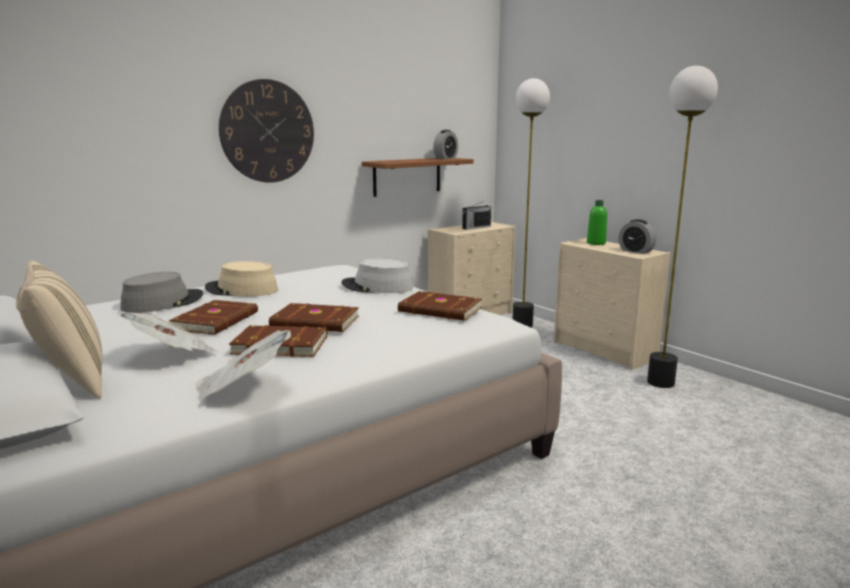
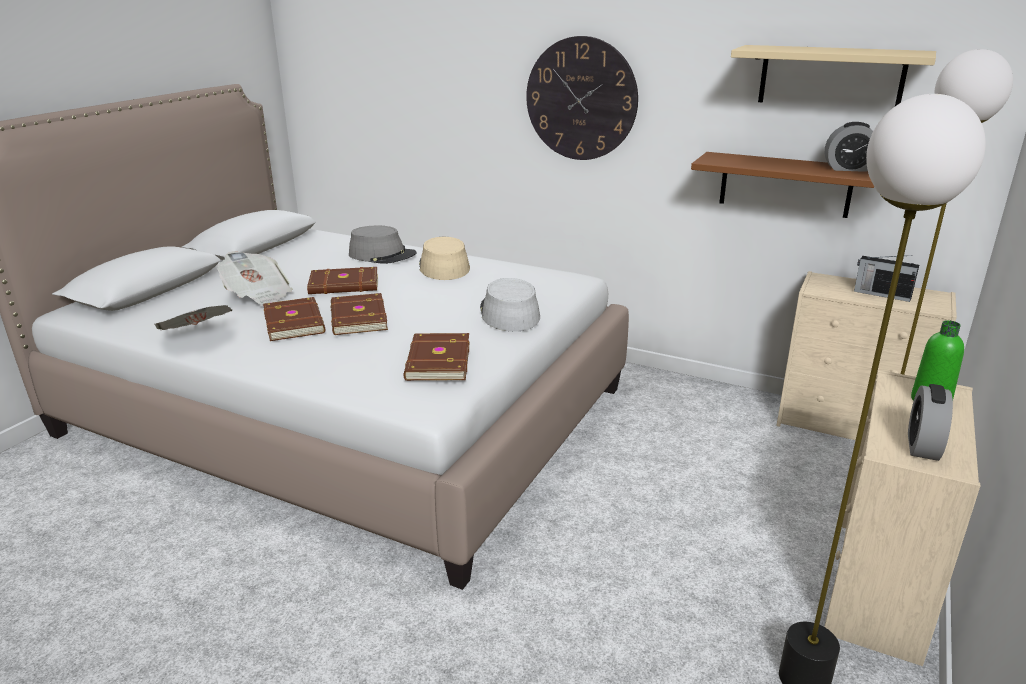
camera: 65 degrees right, 10 degrees up
beige pillow [16,261,102,399] -> none
none -> beige shelf [731,45,936,106]

